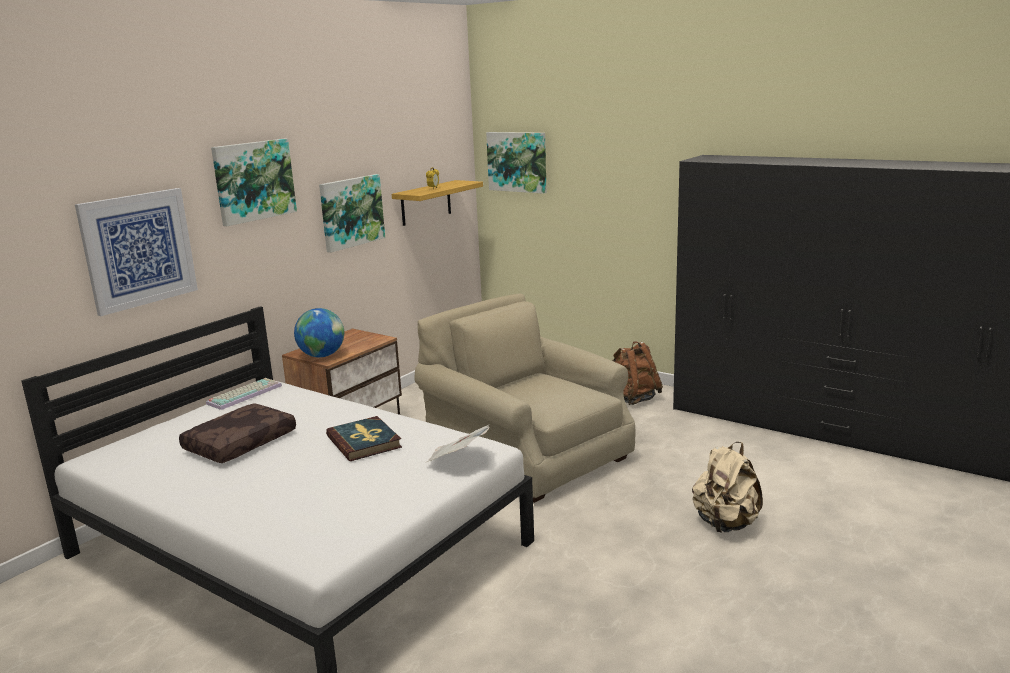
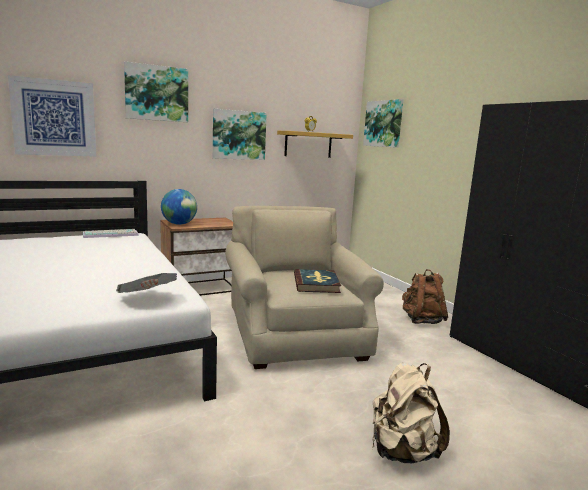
camera: 25 degrees right, 5 degrees down
brown pillow [179,403,296,463] -> none
book [326,416,402,461] -> book moved to [294,269,341,293]

